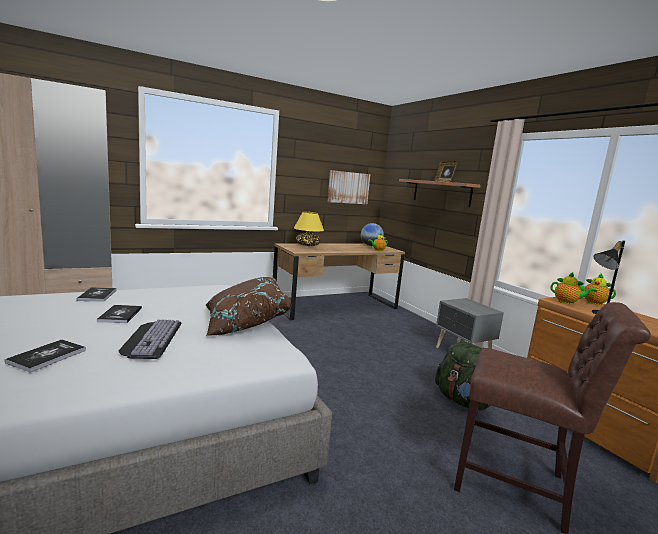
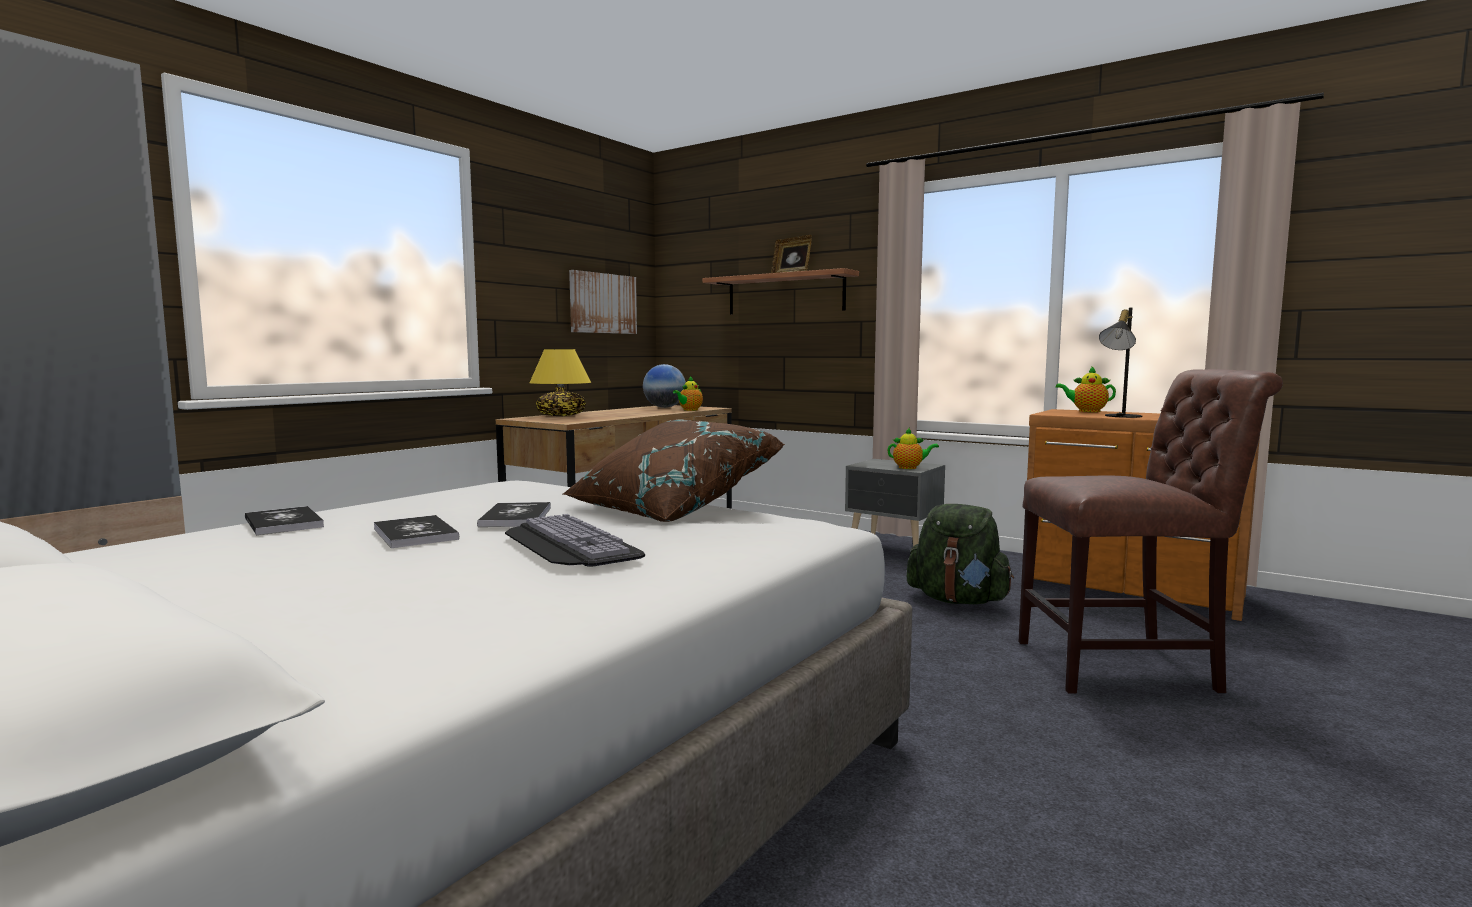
camera: 25 degrees left, 5 degrees down
book [5,340,86,372] -> book moved to [477,502,551,527]
teapot [551,272,597,304] -> teapot moved to [888,428,939,469]

